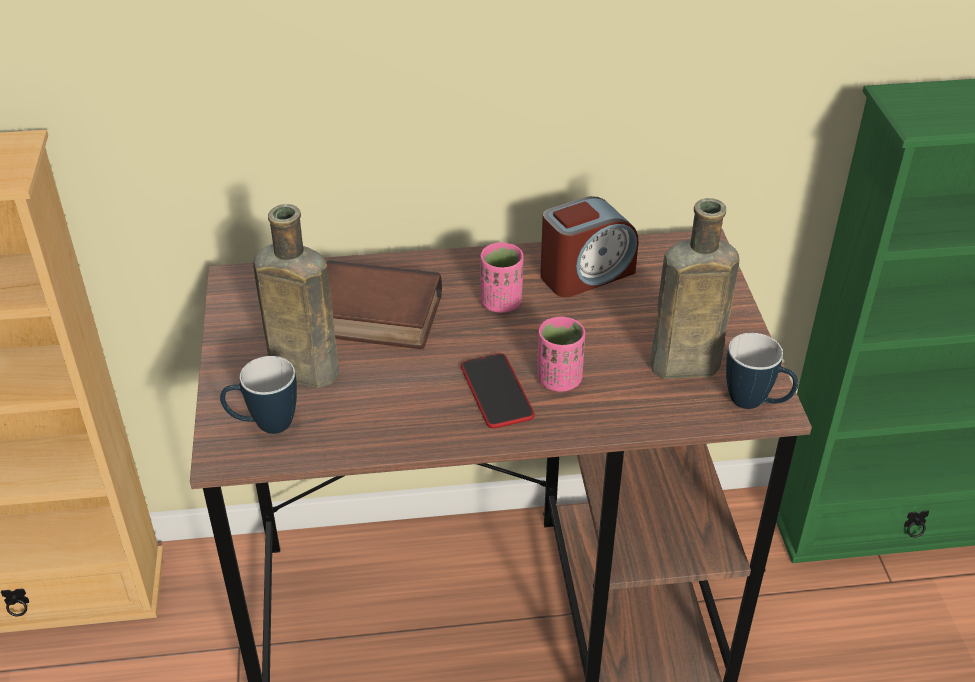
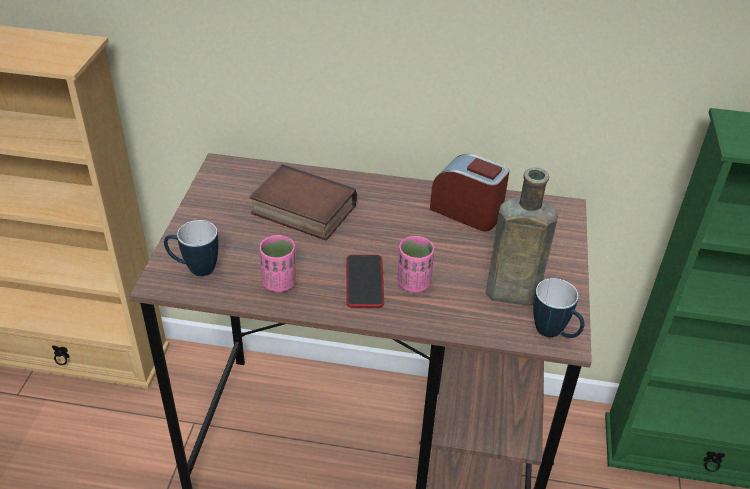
camera: 15 degrees right, 0 degrees up
brown bottle [253,204,339,388] -> none
pink cup [480,242,523,313] -> pink cup moved to [259,235,296,292]
alarm clock [540,196,638,297] -> alarm clock turned 135 degrees counterclockwise [430,154,509,231]

